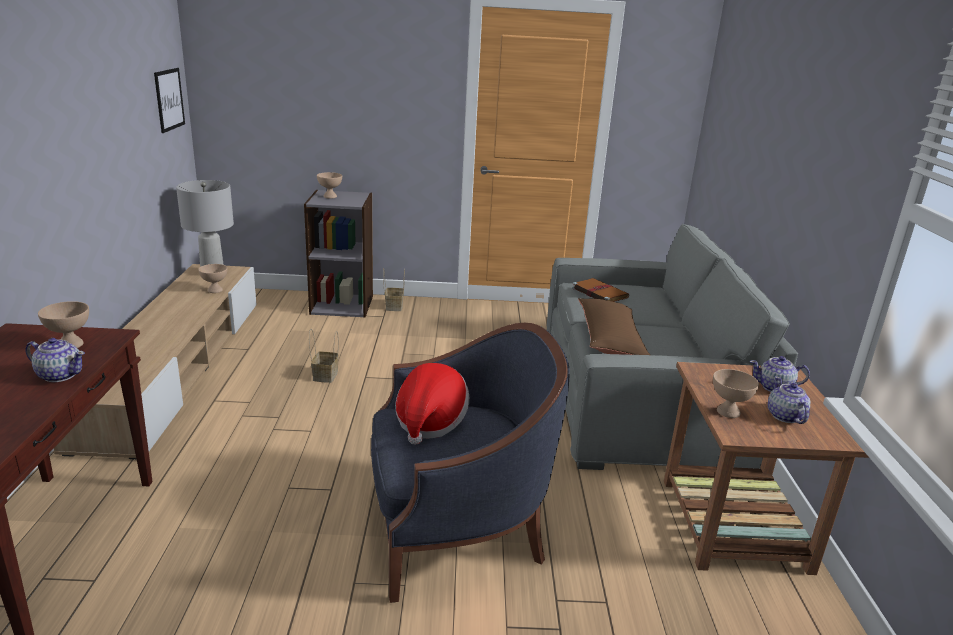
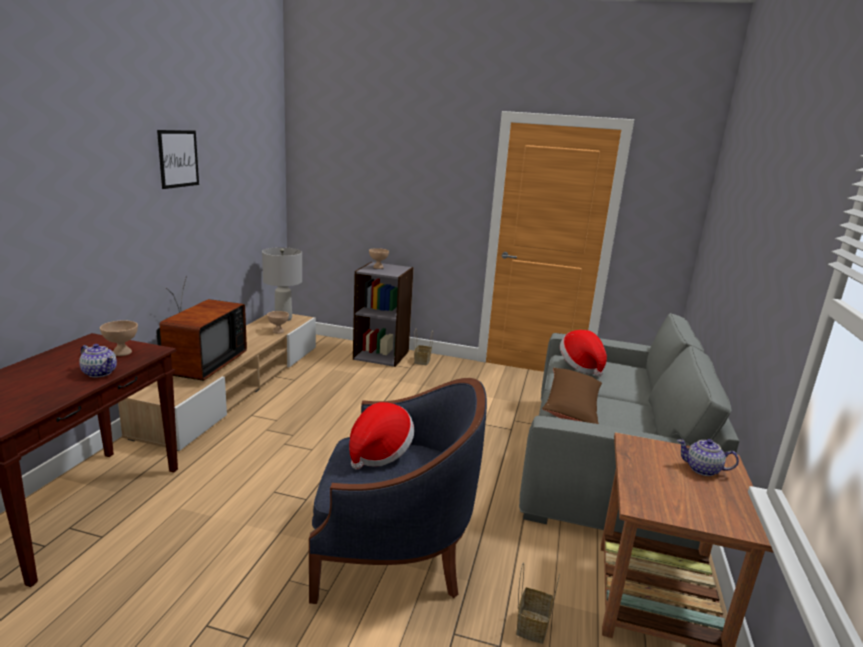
camera: 15 degrees right, 5 degrees down
picture [154,68,185,133] -> picture moved to [157,130,199,189]
basket [309,329,339,383] -> basket moved to [516,562,560,644]
brown book [572,278,629,302] -> hat [560,330,607,376]
beige bowl [713,369,759,418] -> none
teapot [768,376,810,424] -> none
none -> television [156,276,247,381]

